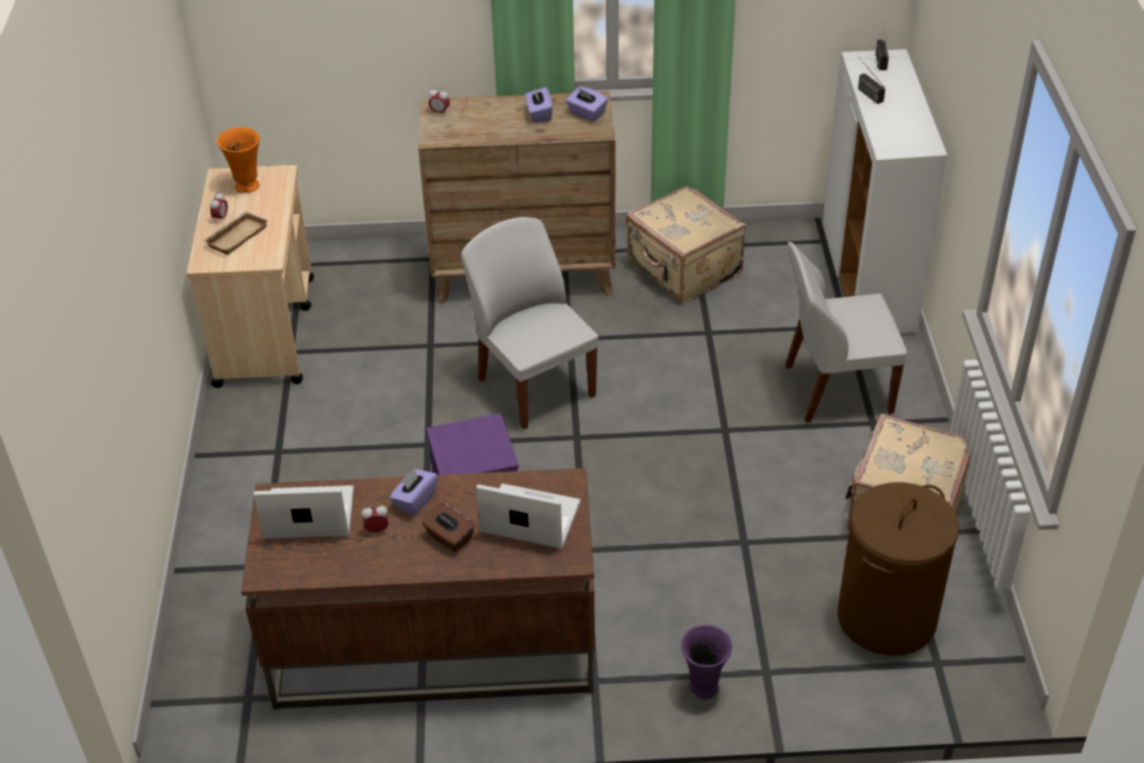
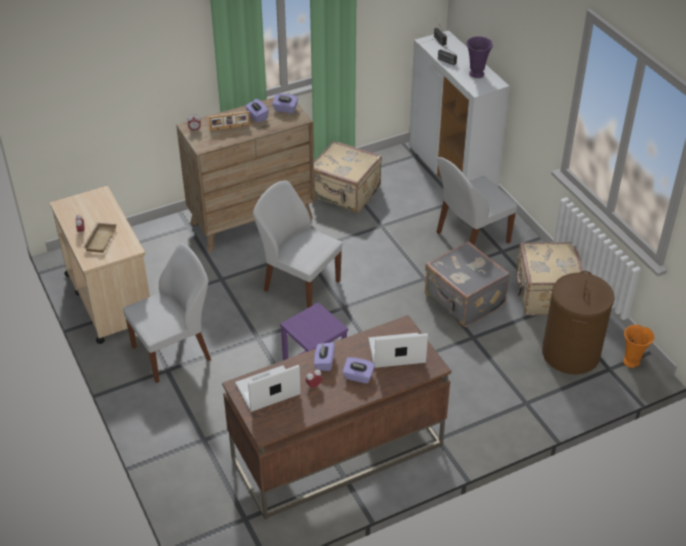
camera: 25 degrees left, 0 degrees up
orange vase [217,127,260,193] -> orange vase moved to [623,325,654,368]
brown tissue box [422,502,475,552] -> purple tissue box [342,357,375,384]
purple vase [681,625,732,700] -> purple vase moved to [466,36,493,78]
none -> white chair [123,244,211,383]
none -> picture frame [209,111,250,131]
none -> grey suitcase [425,241,510,327]

